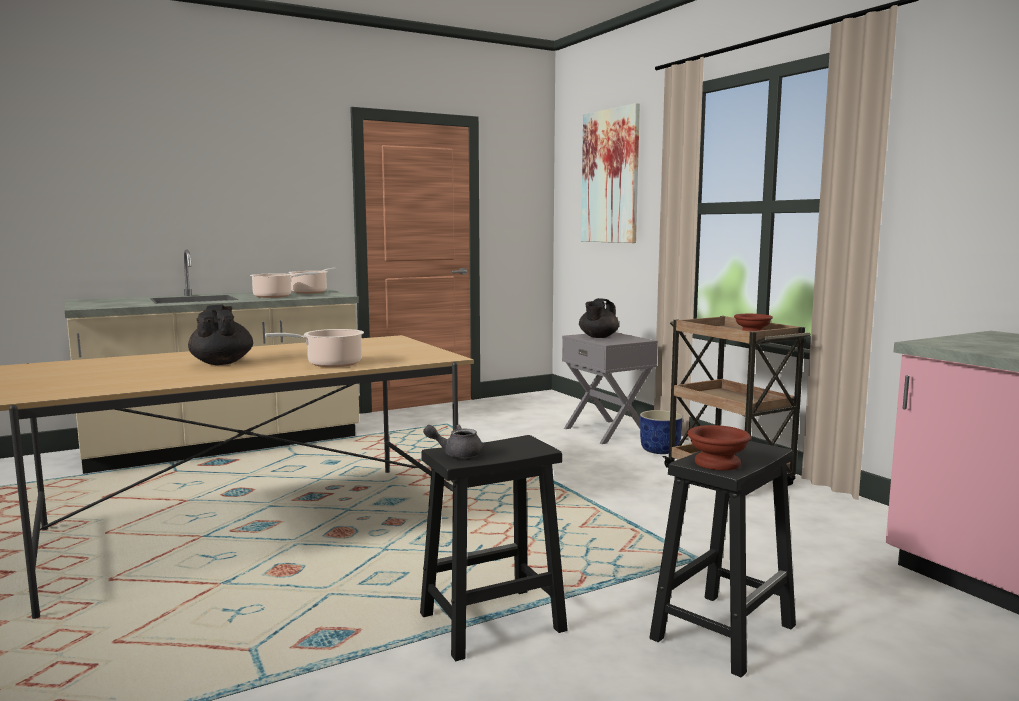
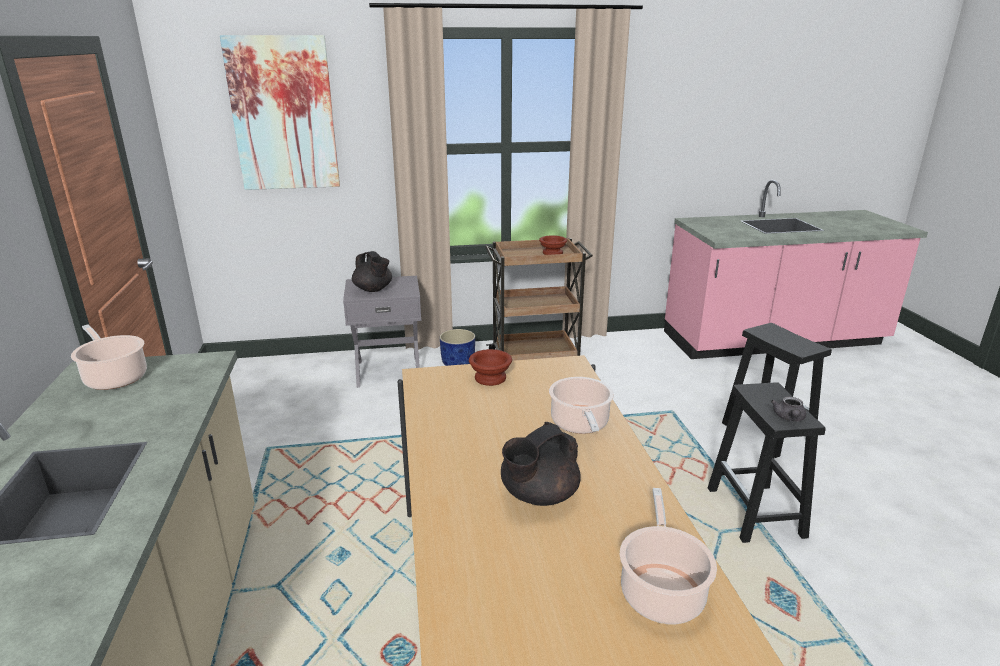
camera: 70 degrees left, 15 degrees up
black teapot [188,305,253,365] -> black teapot turned 45 degrees counterclockwise [501,422,581,506]
cooking pot [250,272,318,298] -> cooking pot moved to [620,488,717,624]
brown bowl [687,425,751,470] -> brown bowl moved to [469,349,512,386]

